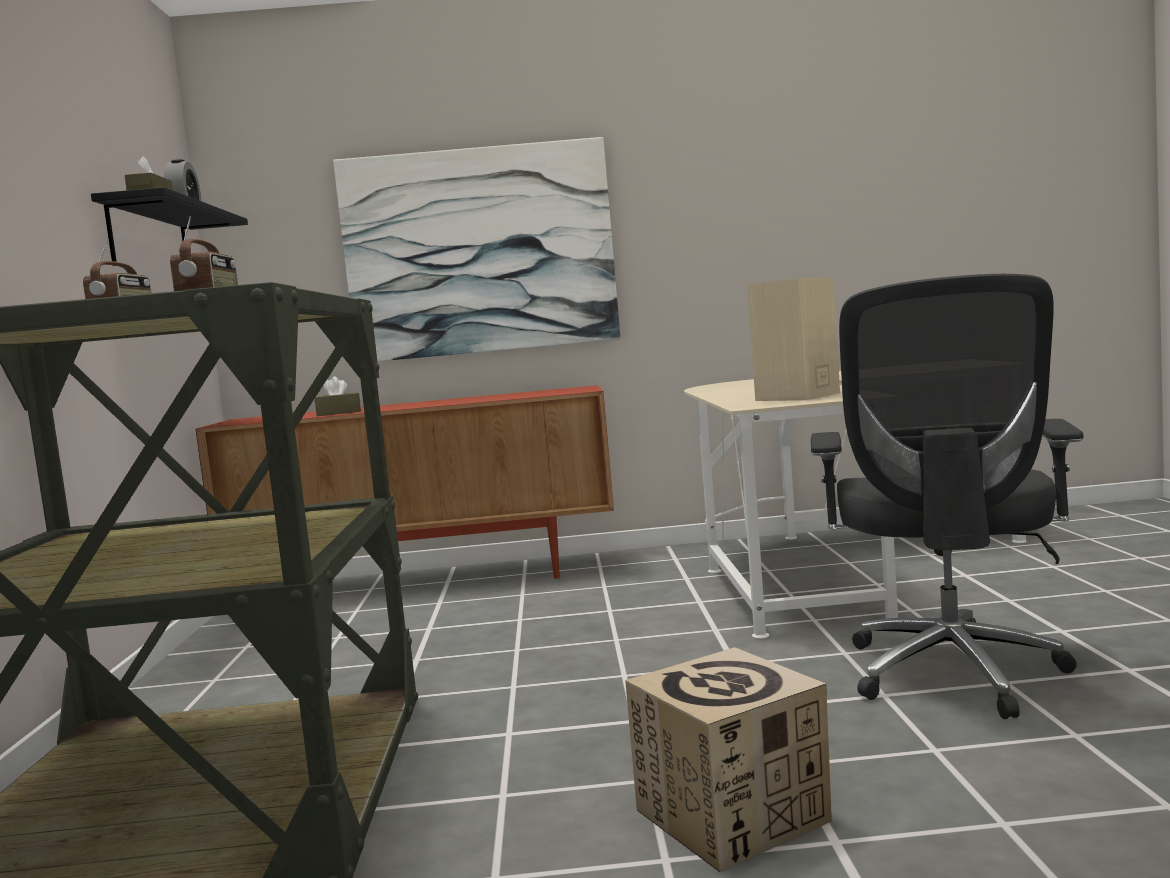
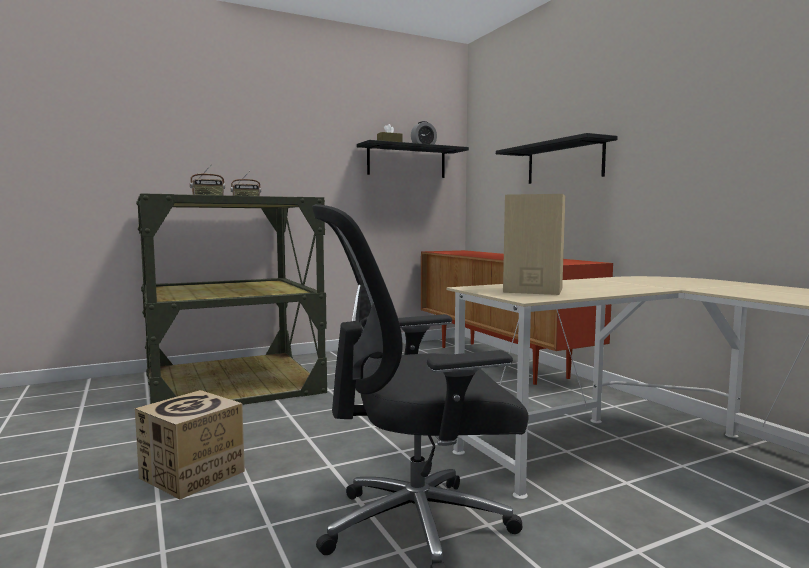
camera: 65 degrees right, 0 degrees up
brown tissue box [314,376,361,416] -> none
picture [333,137,620,361] -> black shelf [496,133,618,184]

